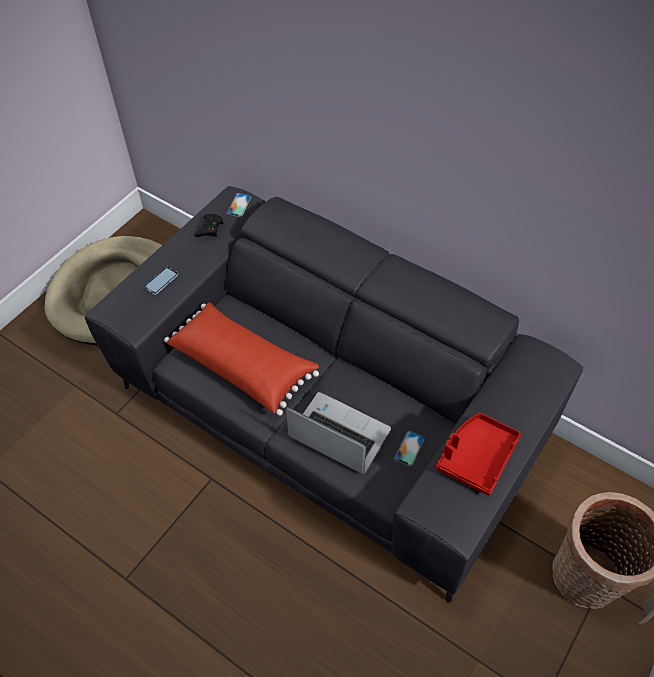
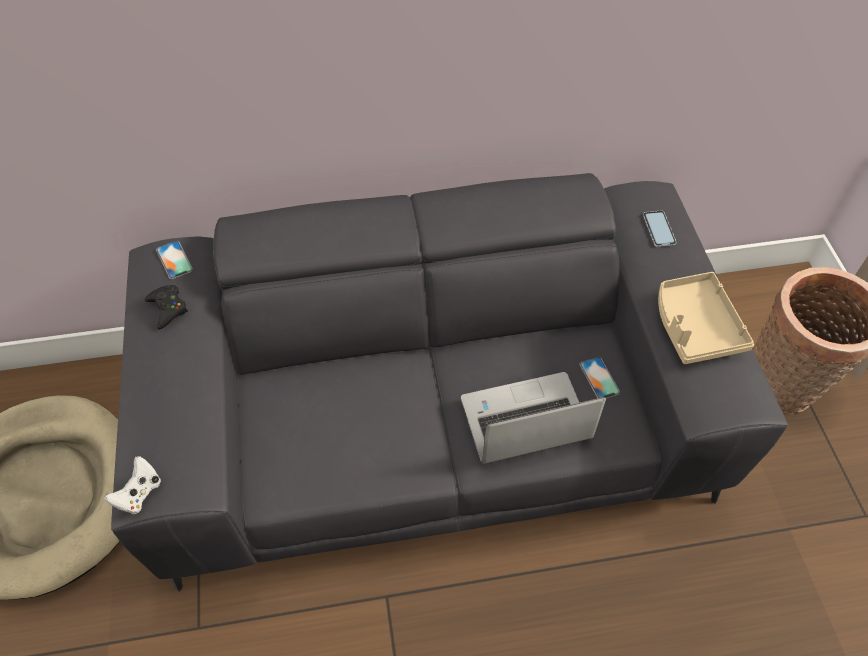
camera: 45 degrees left, 0 degrees up
phone [144,267,178,295] -> phone moved to [643,211,677,247]
red pillow [164,302,319,416] -> none
red tray [436,413,521,496] -> beige tray [658,272,754,364]
none -> white game controller [104,456,161,514]

